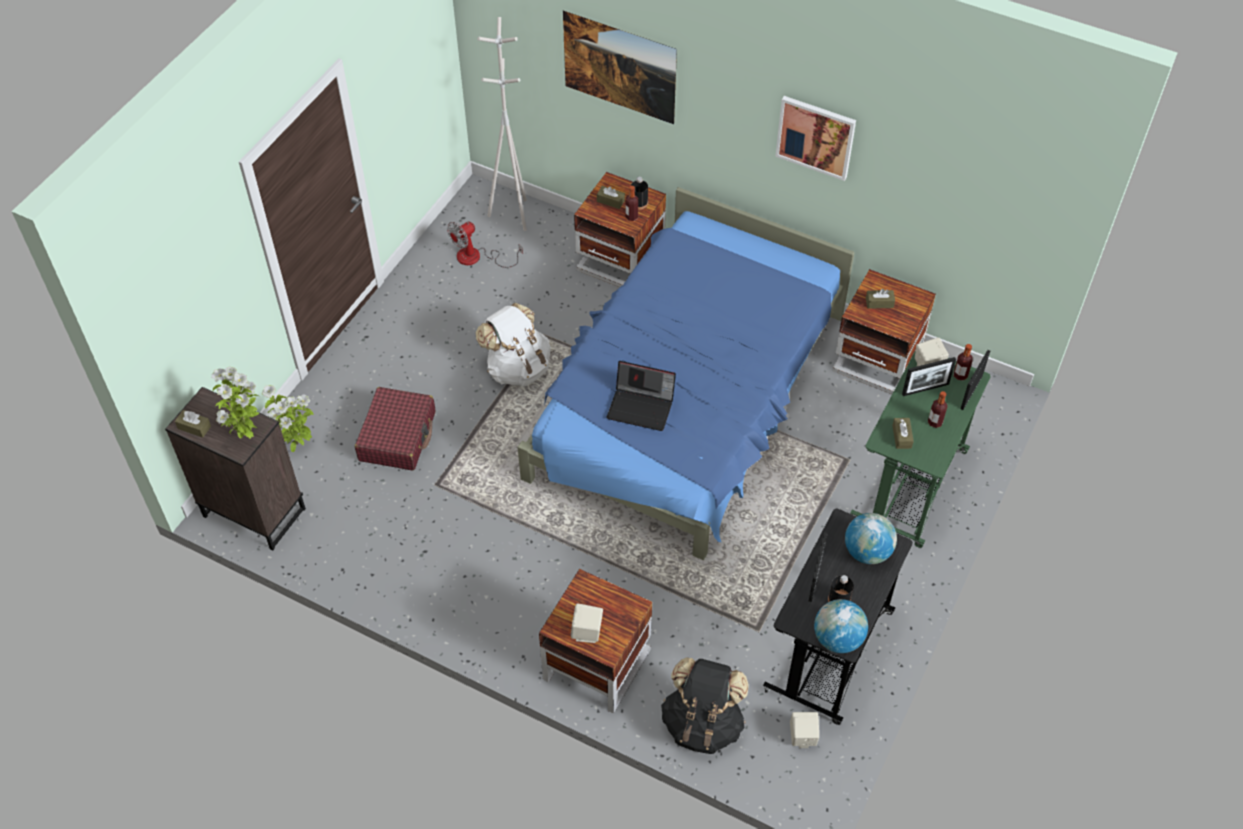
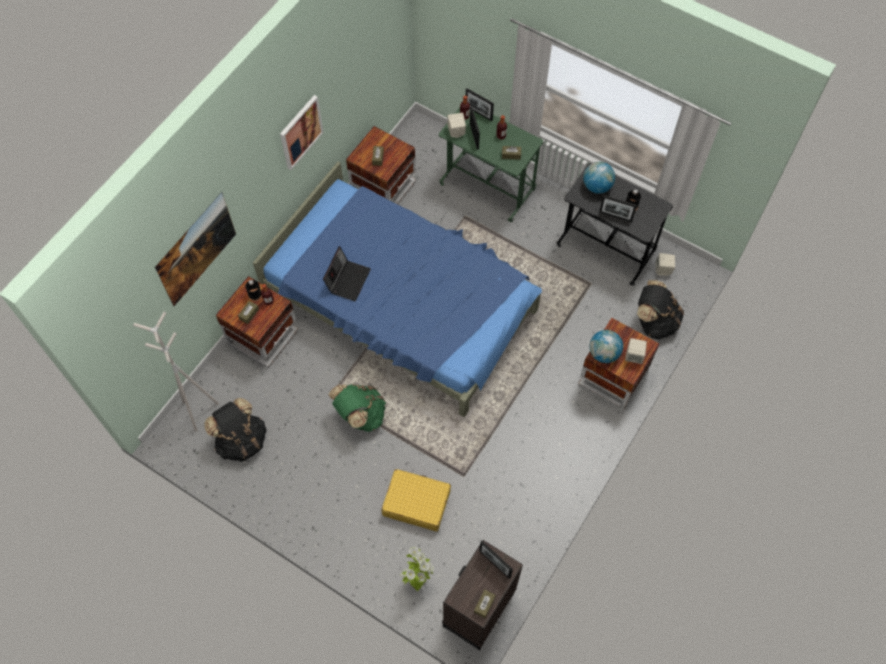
camera: 85 degrees left, 10 degrees up
potted plant [211,366,259,439] -> picture frame [479,541,513,579]
red suitcase [355,387,435,471] -> yellow suitcase [381,469,451,532]
fan [447,222,523,268] -> black backpack [204,398,266,462]
white backpack [476,303,551,386] -> green backpack [328,384,386,432]
laptop [607,361,676,431] -> laptop moved to [323,246,371,301]
globe [814,599,868,653] -> globe moved to [589,330,623,363]

